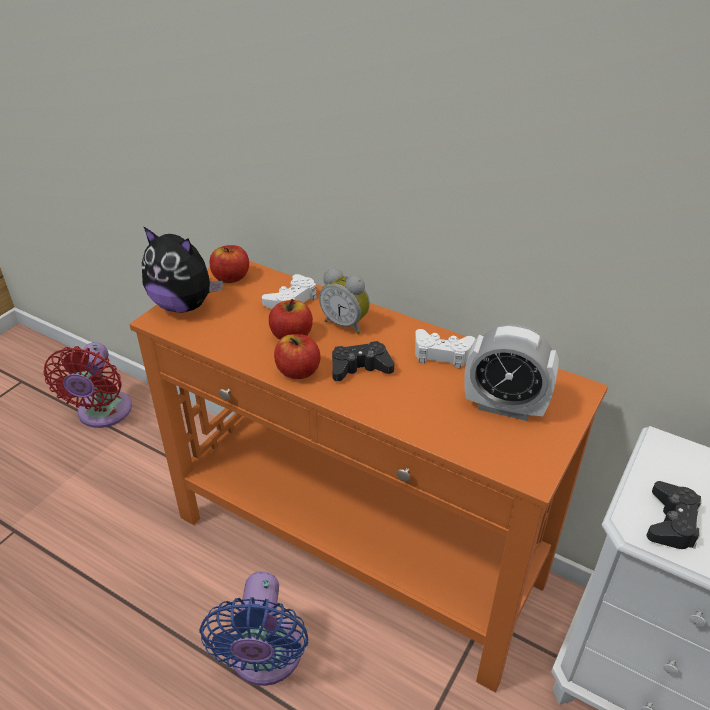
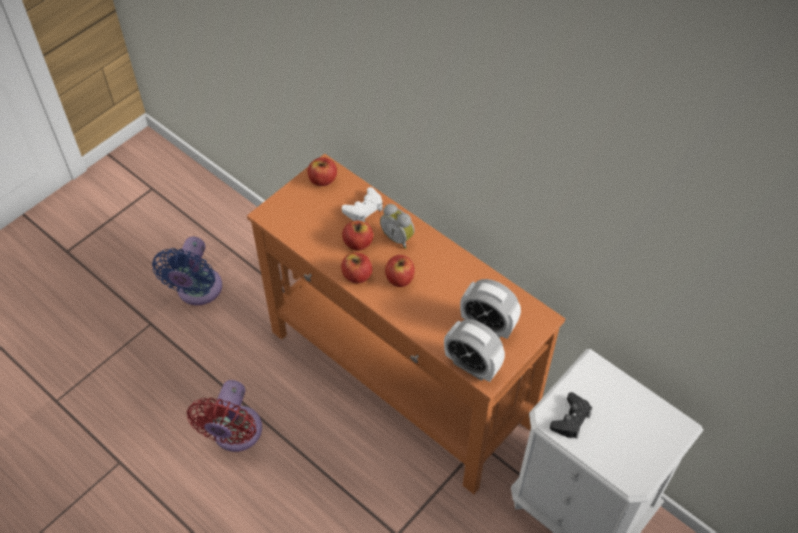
camera: 10 degrees right, 15 degrees up
red fan [43,342,132,428] -> red fan moved to [187,380,262,452]
plush toy [142,226,223,313] -> none
blue fan [199,571,309,686] -> blue fan moved to [152,237,222,305]
black game controller [332,341,394,381] -> apple [385,255,415,287]
white game controller [415,329,475,369] -> none
none -> alarm clock [444,319,505,382]

